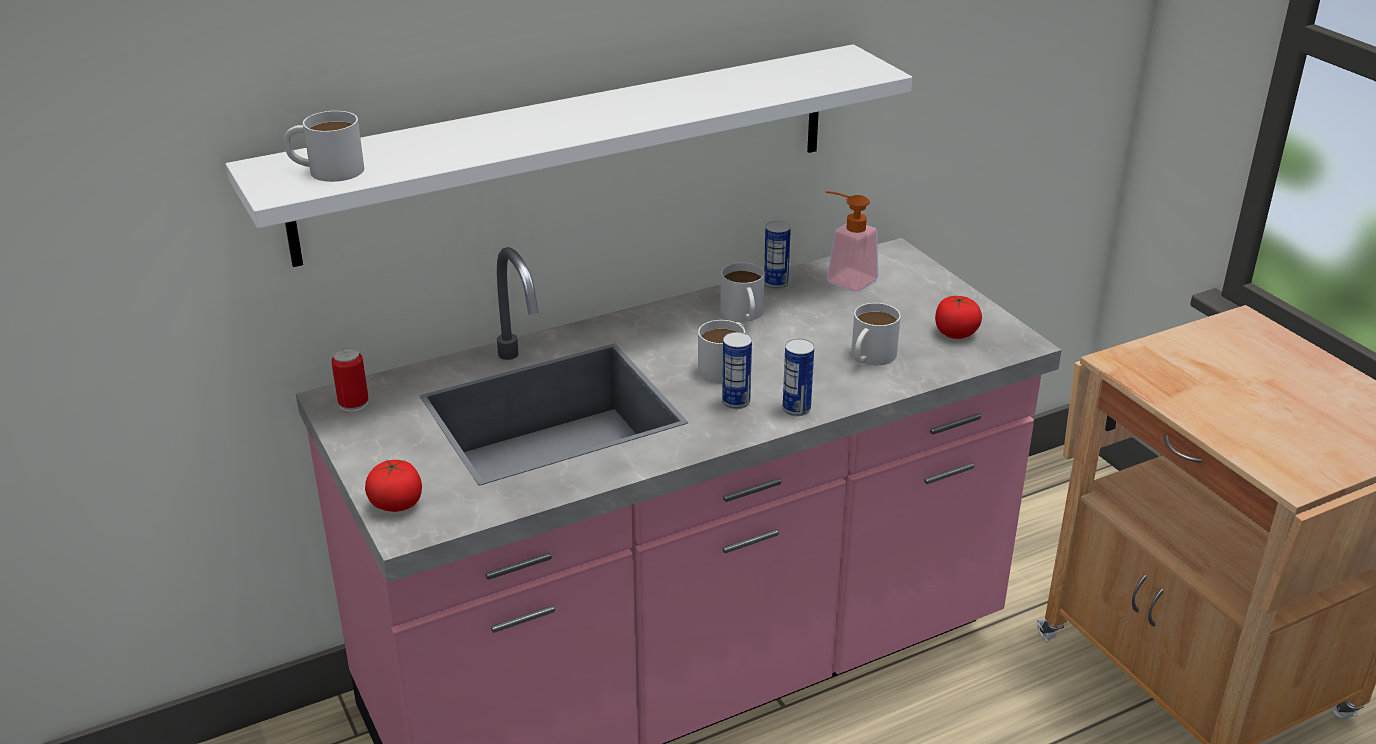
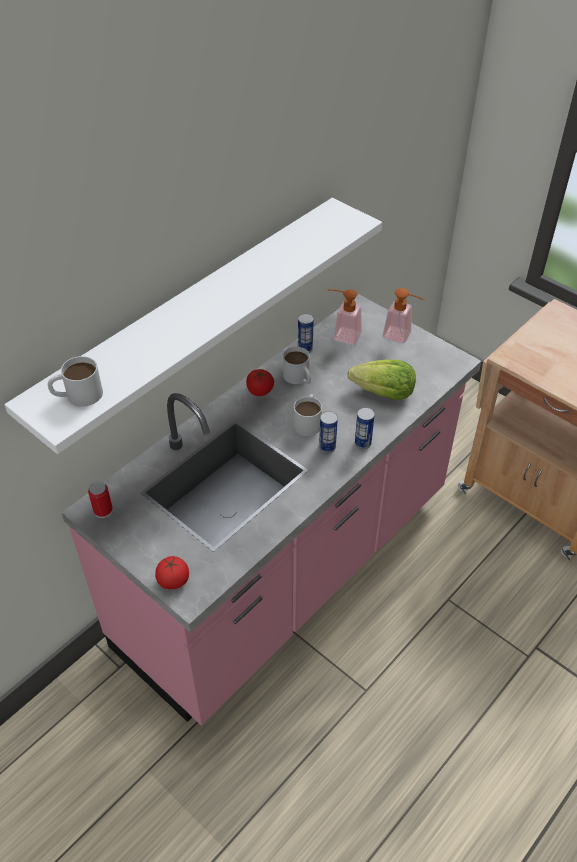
camera: 20 degrees left, 15 degrees up
white mug [851,303,901,365] -> lettuce [348,359,416,400]
tomato [935,295,982,339] -> tomato moved to [246,369,274,396]
none -> soap dispenser [383,288,425,344]

